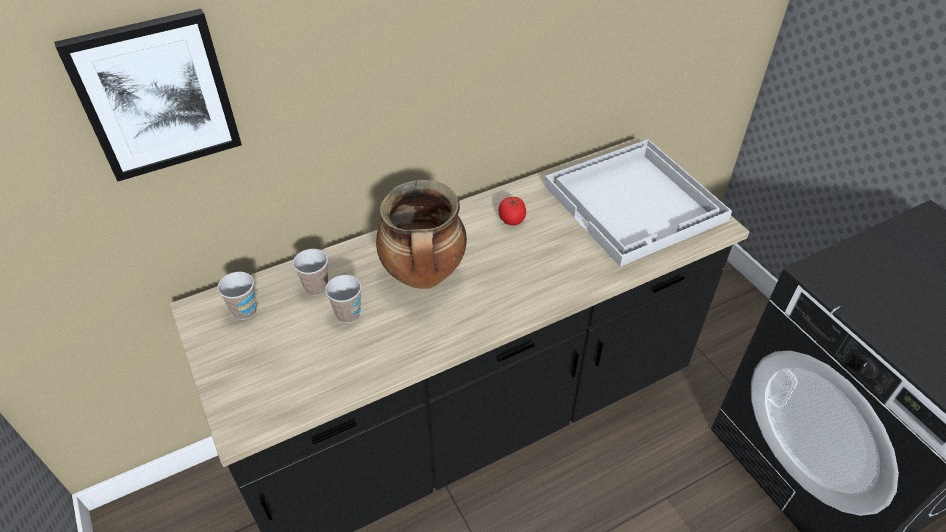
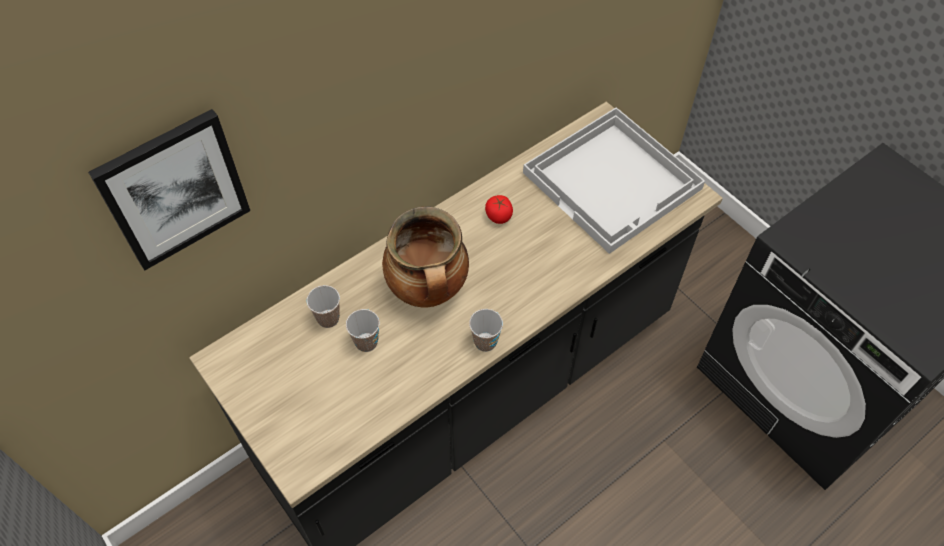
camera: 10 degrees left, 10 degrees up
cup [217,272,257,320] -> cup moved to [469,309,503,352]

